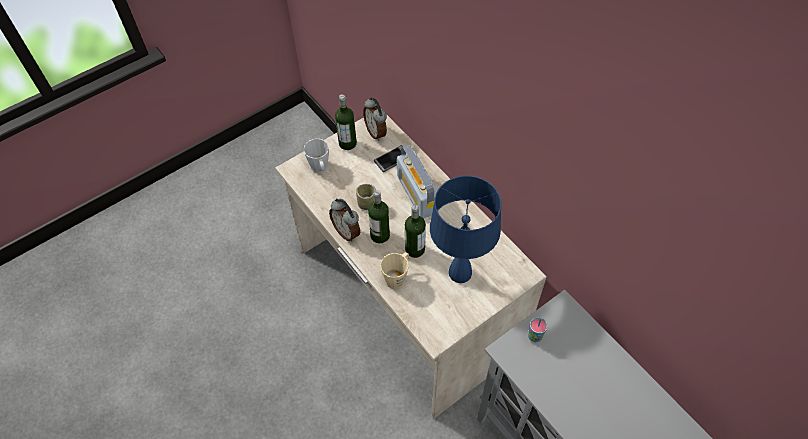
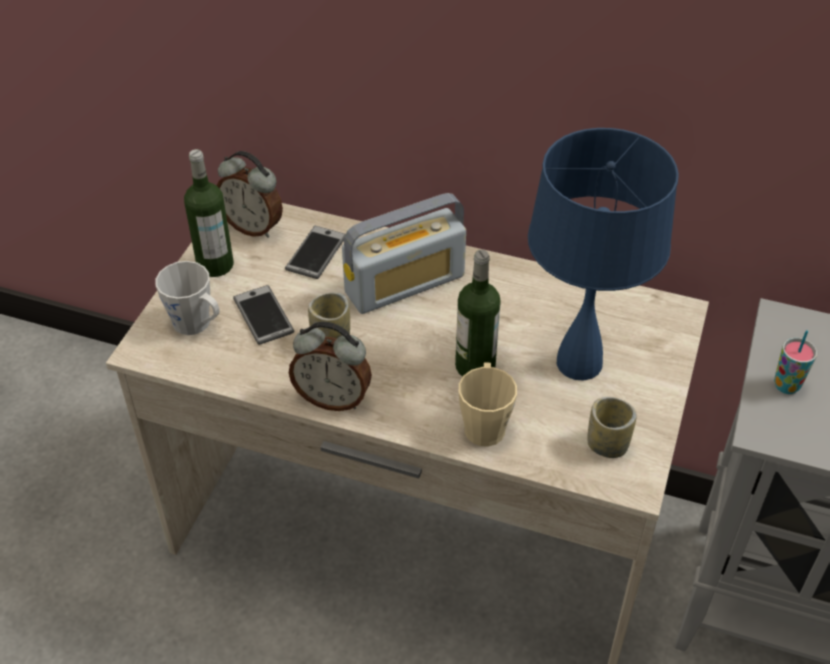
camera: 35 degrees left, 10 degrees down
bottle [368,190,390,243] -> none
radio [397,145,439,219] -> radio turned 60 degrees counterclockwise [342,193,466,314]
none -> phone [233,285,294,345]
none -> cup [587,397,637,458]

